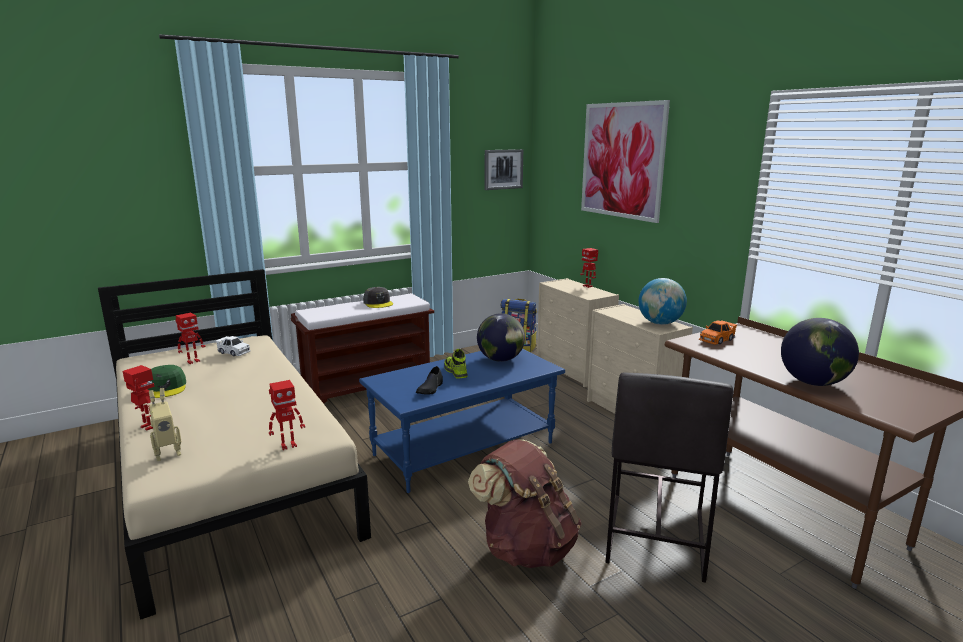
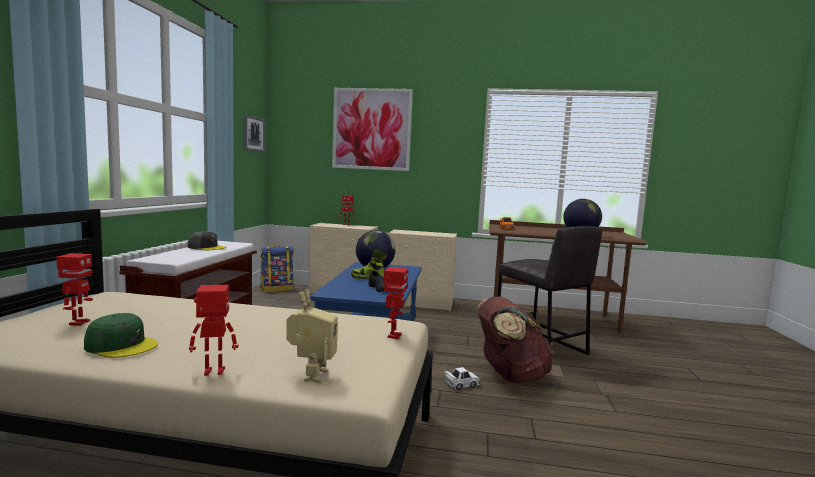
camera: 50 degrees left, 10 degrees down
white toy car [216,336,251,356] -> white toy car moved to [444,367,480,390]
globe [638,278,687,325] -> none

